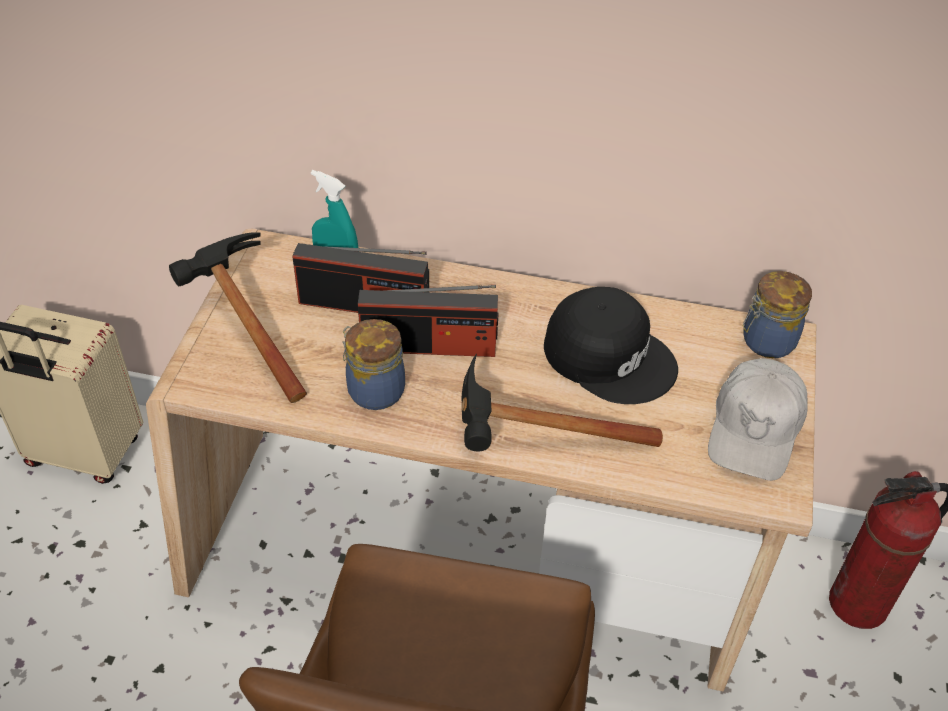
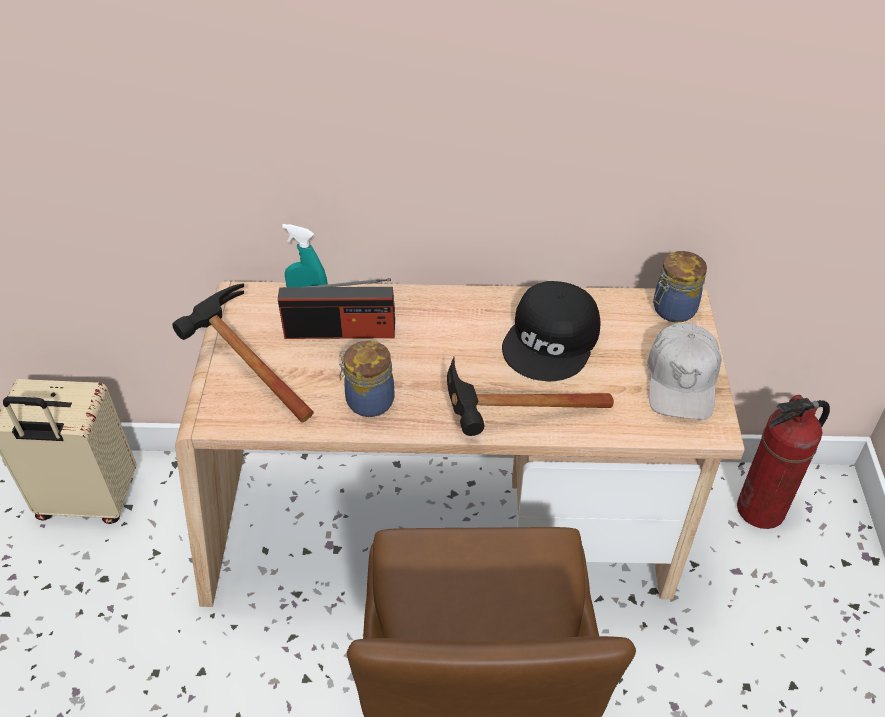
camera: 10 degrees left, 0 degrees up
radio [358,285,498,357] -> none
black cap [544,287,678,404] -> black cap turned 90 degrees clockwise [502,281,601,381]

